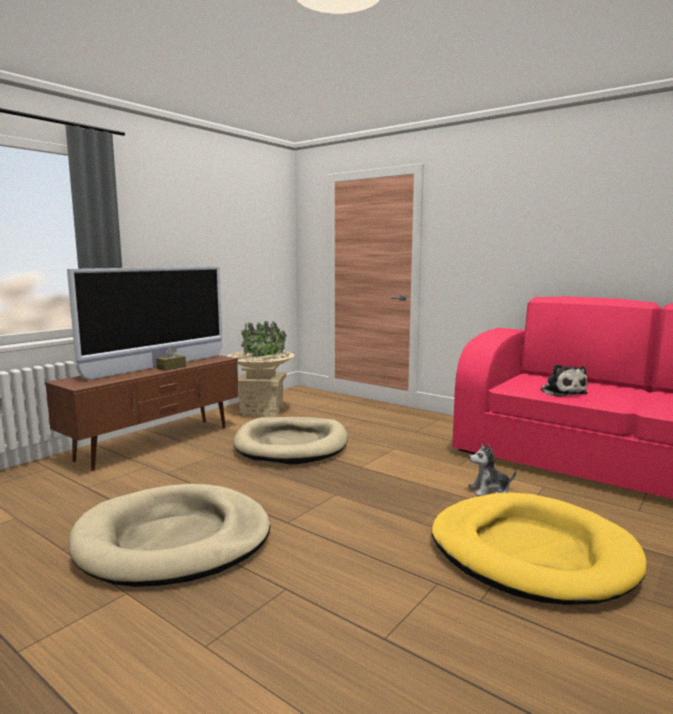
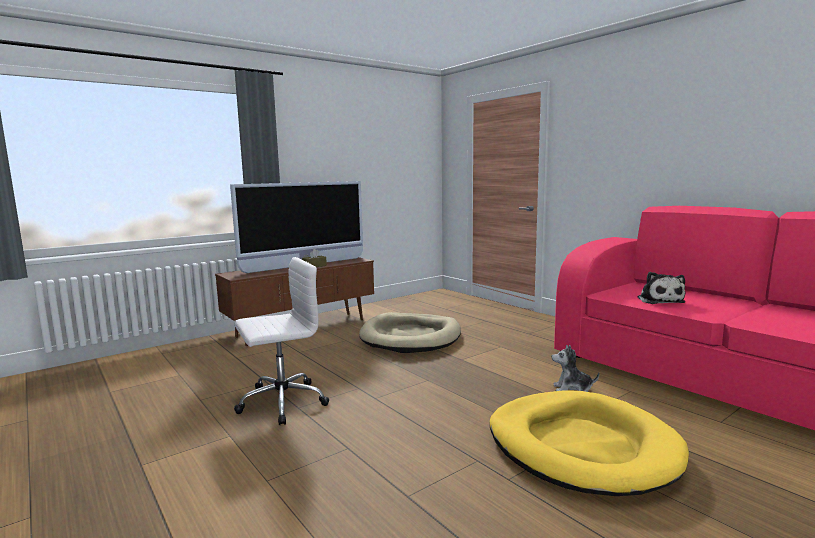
camera: 15 degrees right, 0 degrees up
beige dog bed [69,484,270,587] -> white office chair [234,257,329,425]
beige planter [227,321,294,417] -> none

